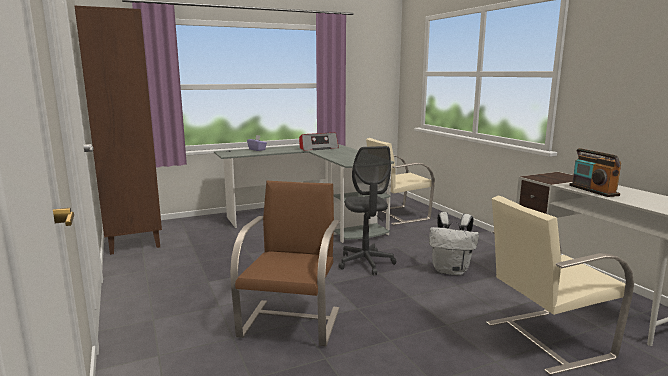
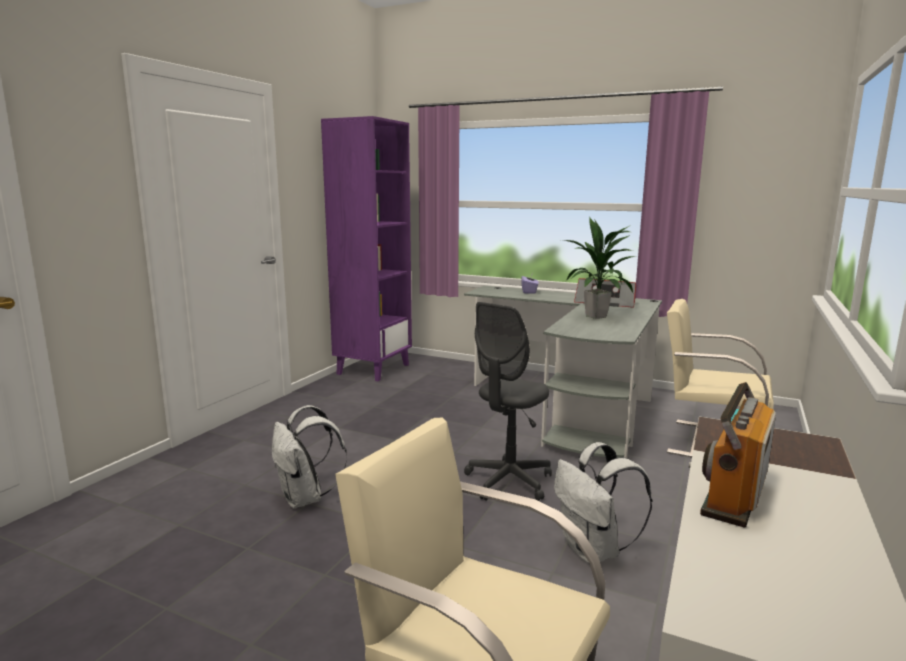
camera: 50 degrees right, 0 degrees up
brown bookcase [75,6,162,255] -> purple bookcase [321,116,412,381]
brown chair [230,181,340,346] -> white backpack [272,405,347,508]
none -> potted plant [563,217,635,319]

